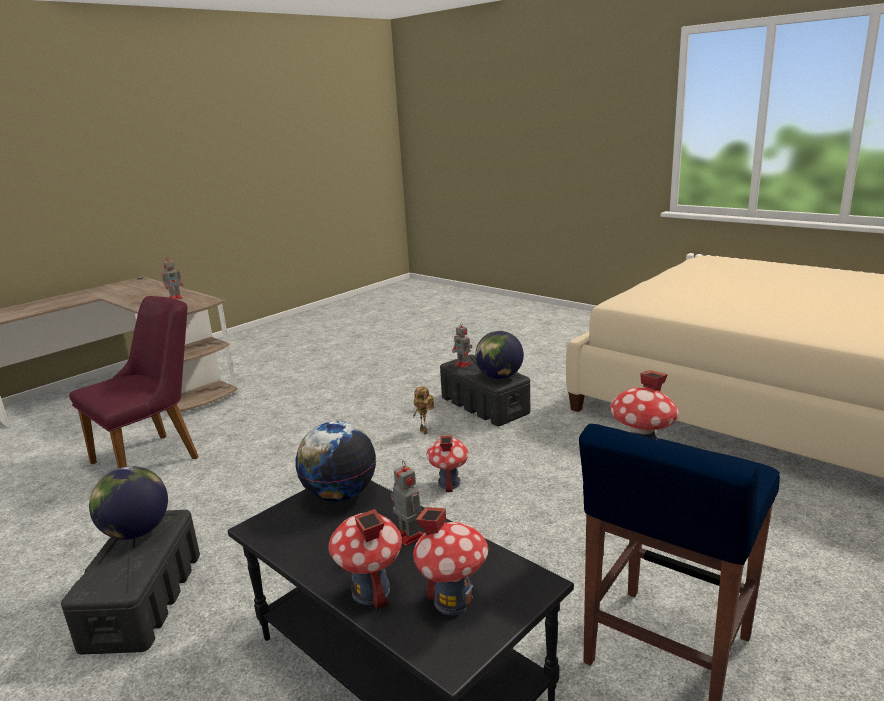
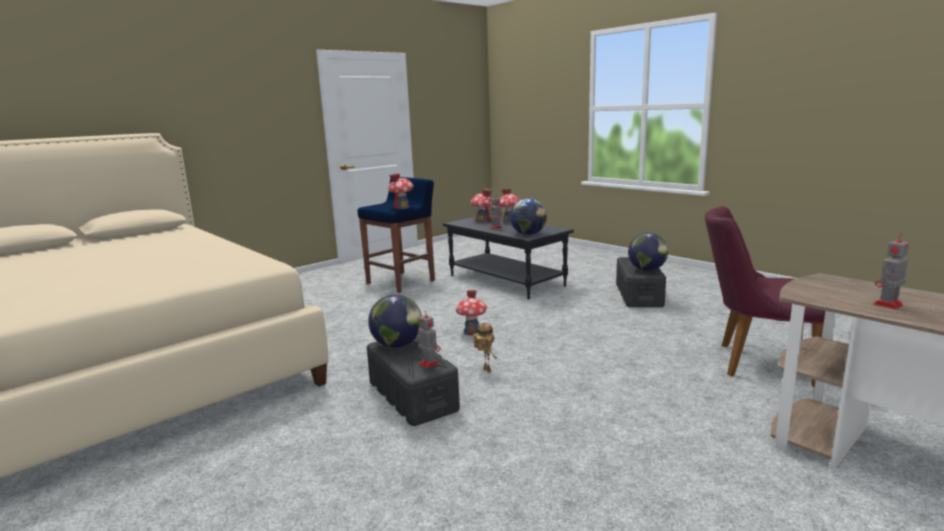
camera: 175 degrees left, 5 degrees down
purple chair [69,296,199,468] -> purple chair turned 60 degrees clockwise [705,206,825,387]

